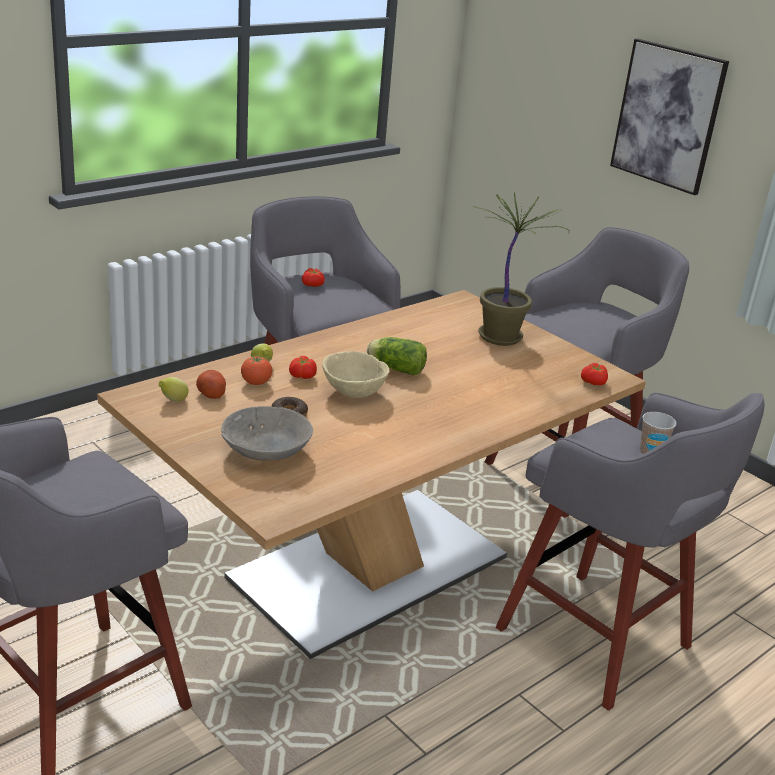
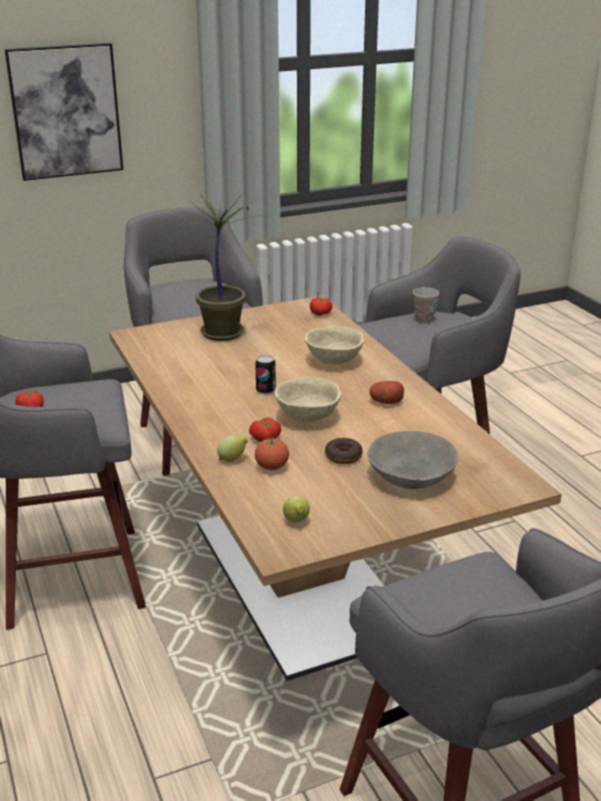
camera: 70 degrees left, 0 degrees up
potato [196,370,226,399] -> potato moved to [370,381,404,404]
lettuce [367,337,427,375] -> can [255,355,276,394]
none -> beige bowl [305,326,364,365]

